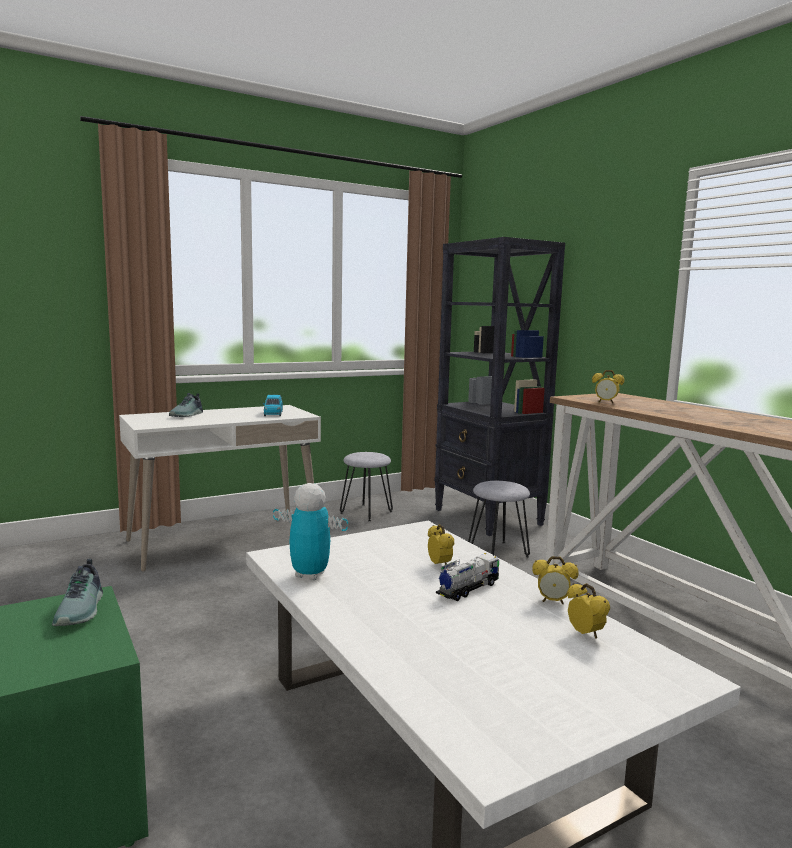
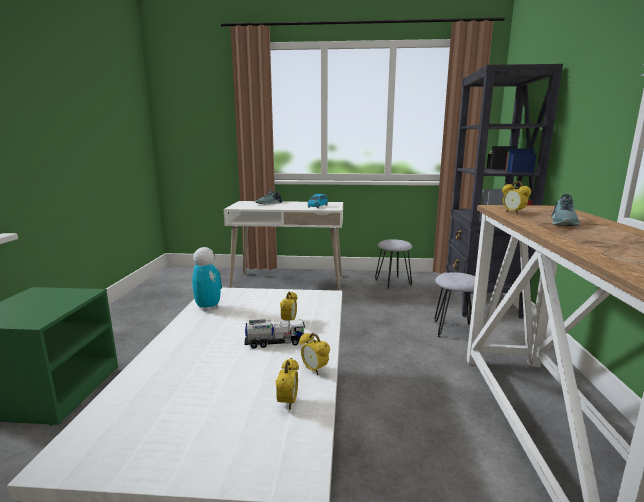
camera: 35 degrees right, 5 degrees up
shoe [52,559,103,626] -> shoe moved to [551,194,580,226]

